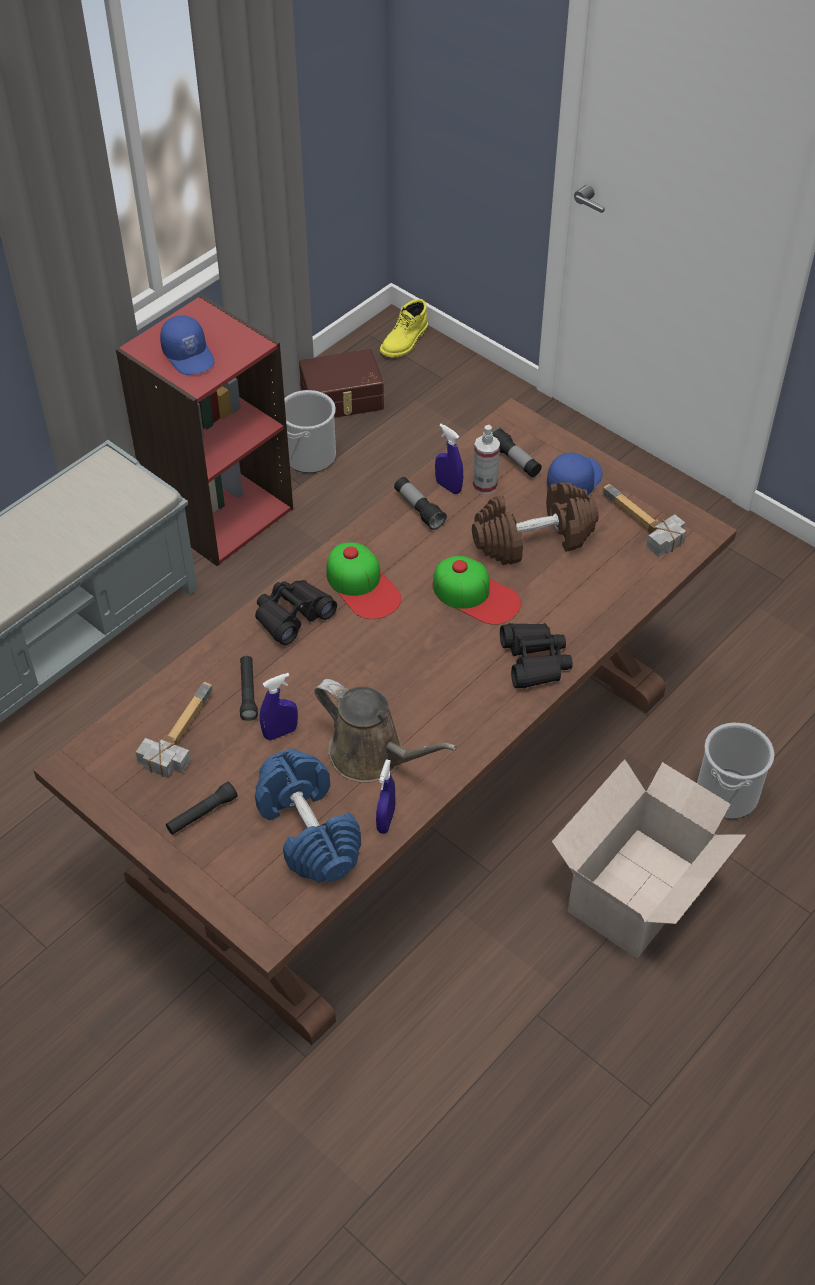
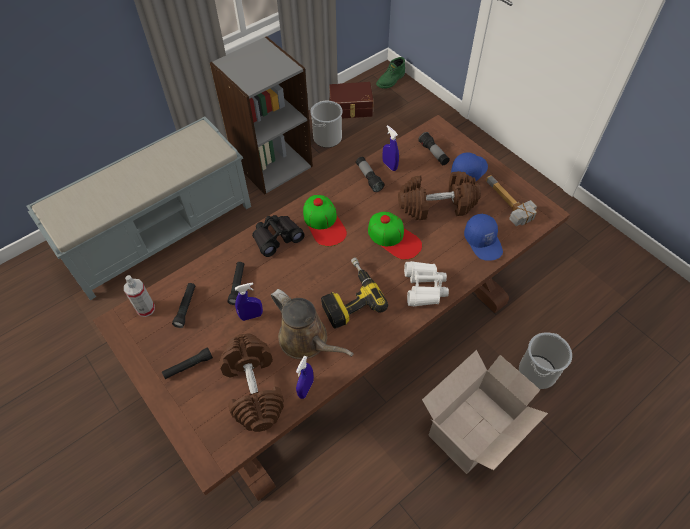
camera: 10 degrees right, 5 degrees up
red bookcase [116,295,293,566] -> grey bookcase [210,36,313,194]
hammer [136,682,213,778] -> black flashlight [172,283,196,328]
blue cap [160,315,215,375] -> blue cap moved to [464,214,503,261]
blue dumbbell [255,749,361,883] -> brown dumbbell [219,334,284,432]
yellow boot [380,299,428,358] -> green boot [376,57,405,89]
spray bottle [473,425,500,494] -> spray bottle moved to [124,275,155,317]
black binoculars [500,623,573,688] -> white binoculars [404,261,449,307]
none -> power drill [321,257,388,329]

